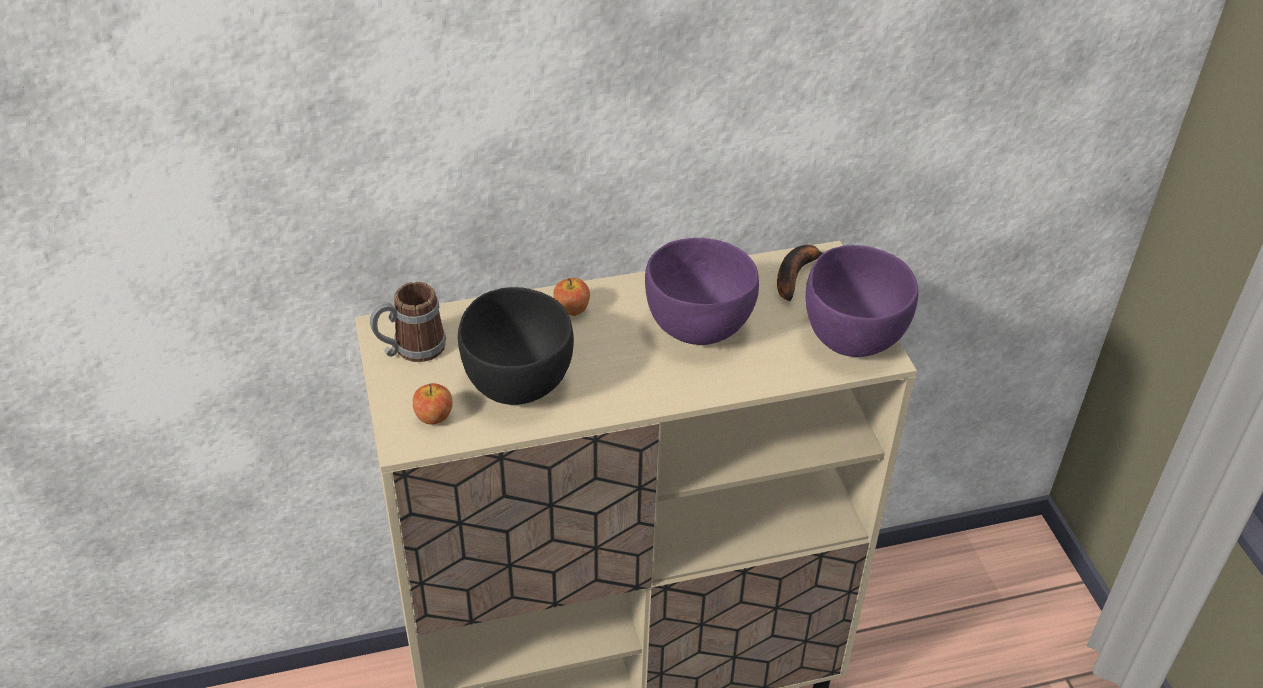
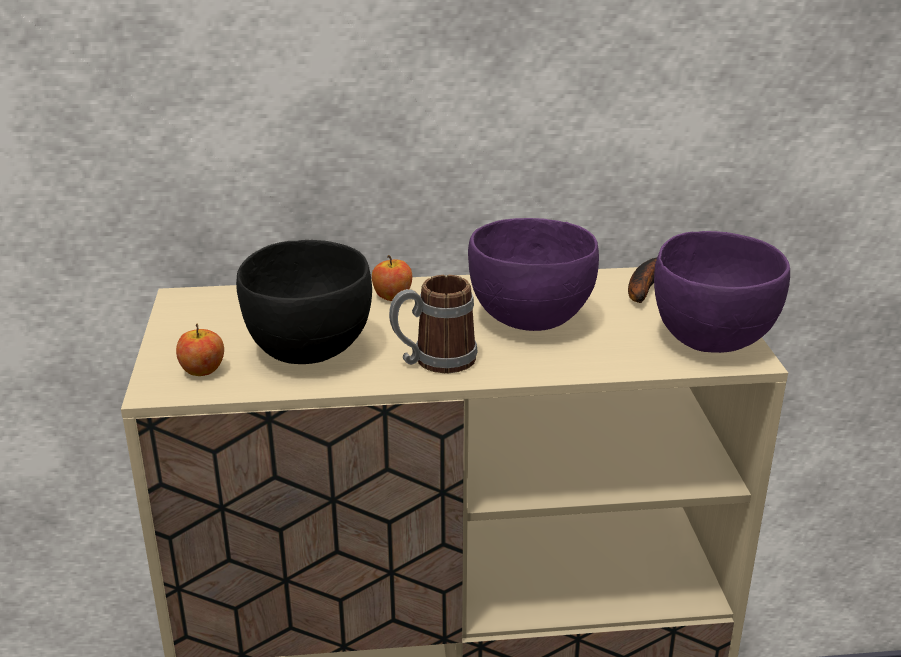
camera: 10 degrees right, 15 degrees down
mug [370,282,446,362] -> mug moved to [389,275,478,373]

